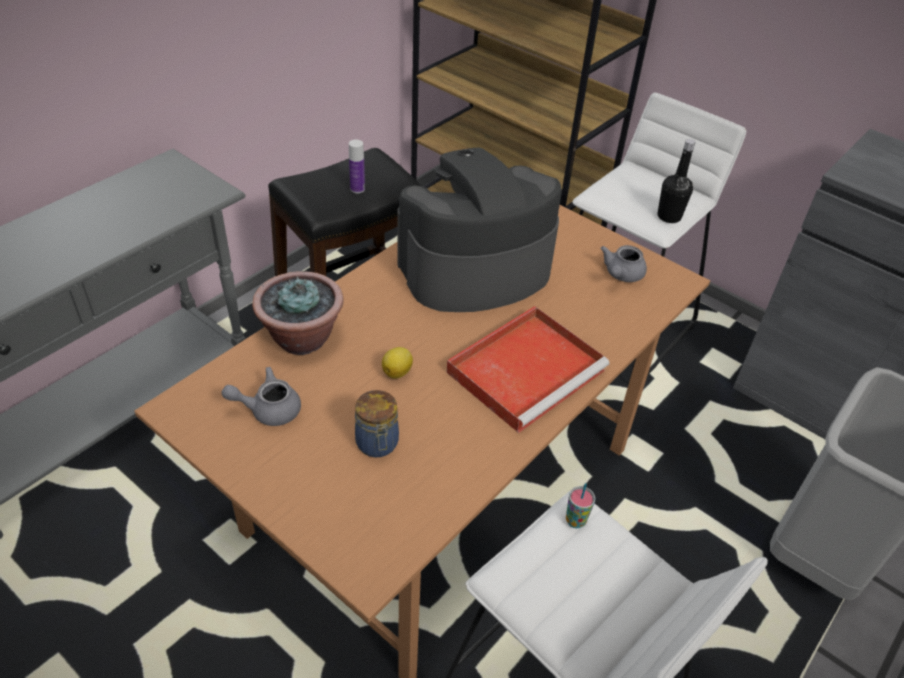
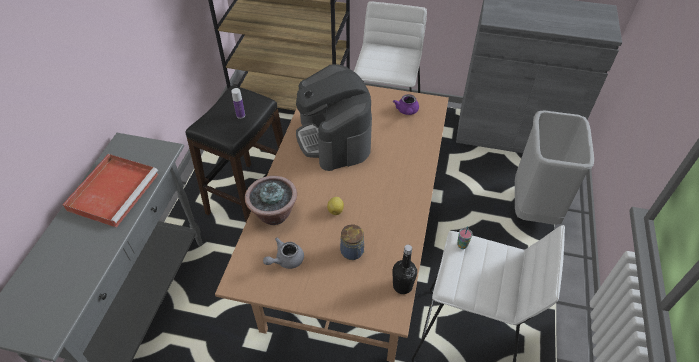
camera: 25 degrees left, 5 degrees up
coffee machine [397,148,562,312] -> coffee machine turned 60 degrees counterclockwise [296,64,372,171]
red tray [446,306,609,433] -> red tray moved to [63,154,159,228]
grey teapot [600,245,647,282] -> purple teapot [393,94,419,115]
black bottle [657,139,695,223] -> black bottle moved to [392,245,417,294]

